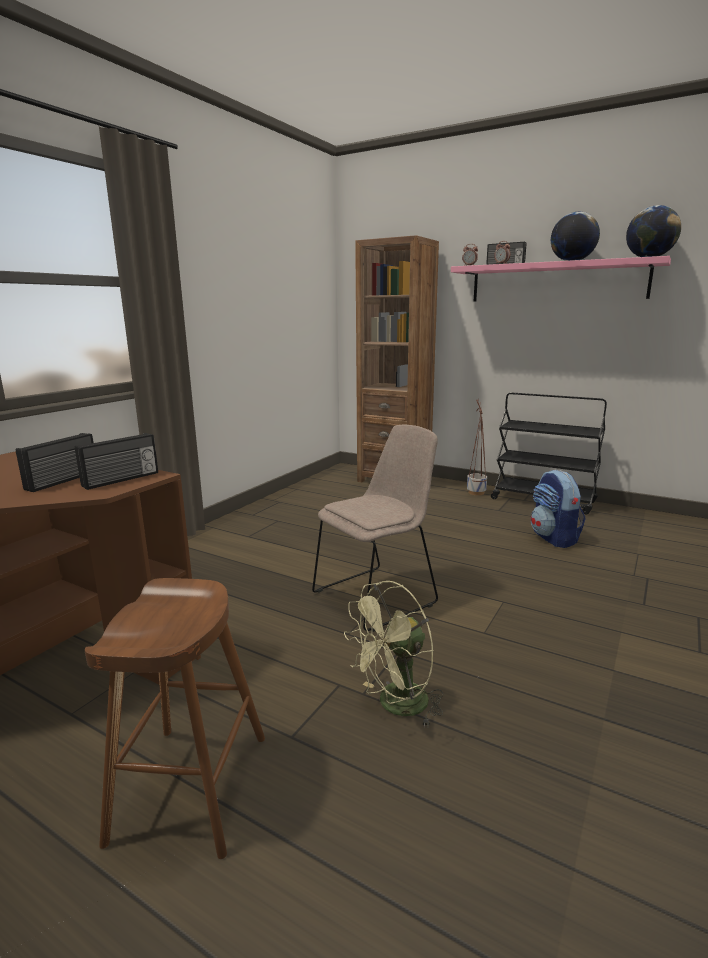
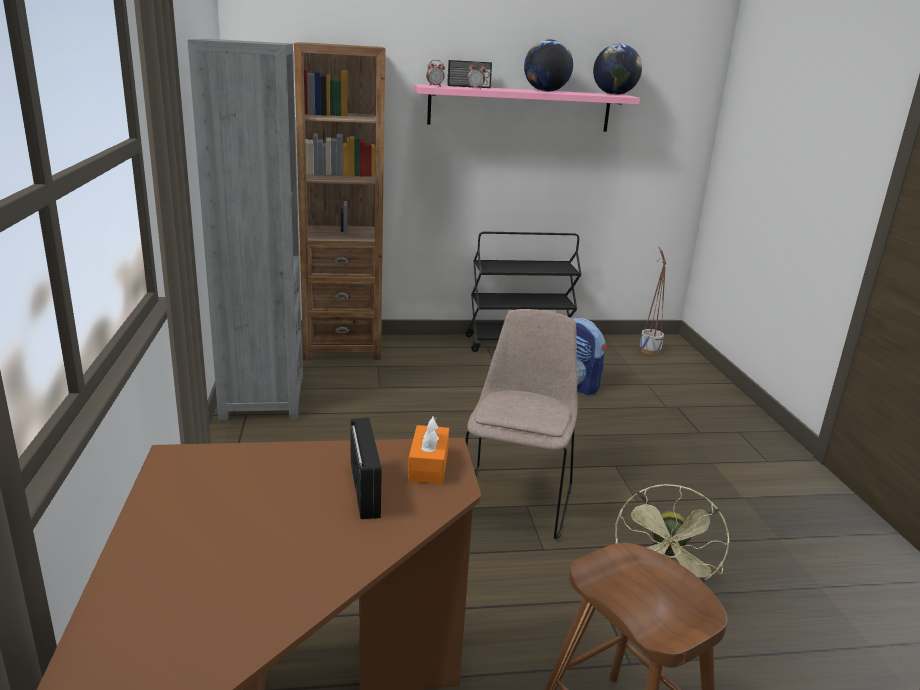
camera: 40 degrees left, 5 degrees up
radio [75,433,158,490] -> orange tissue box [408,416,449,484]
planter [467,399,487,496] -> planter moved to [640,247,666,355]
none -> grey bookcase [187,39,303,421]

